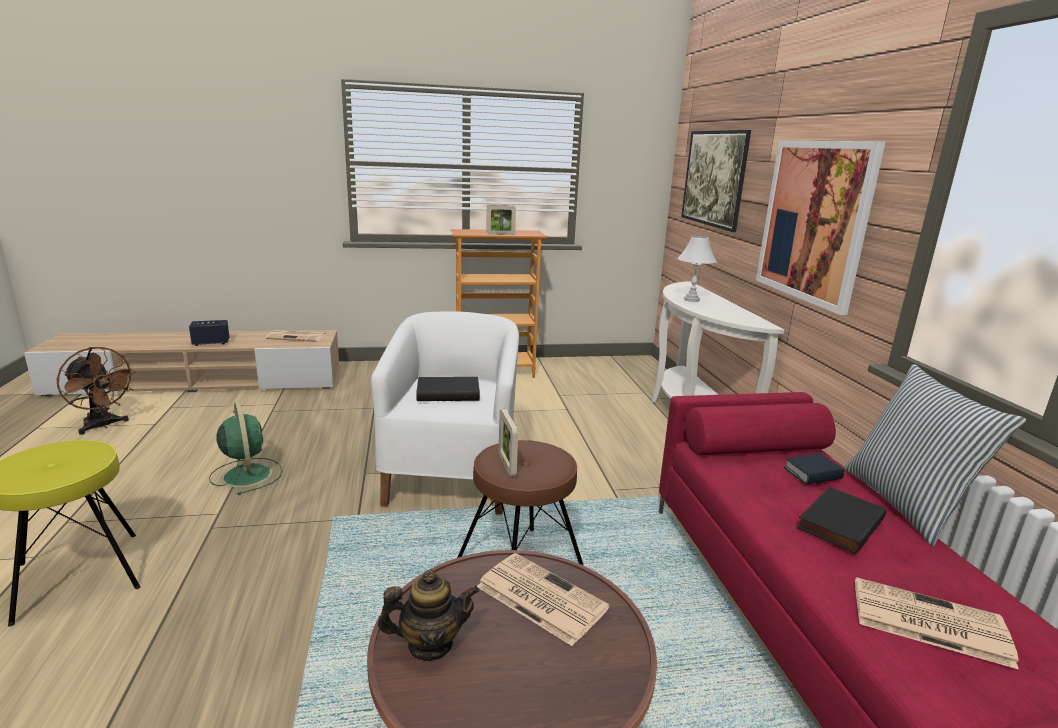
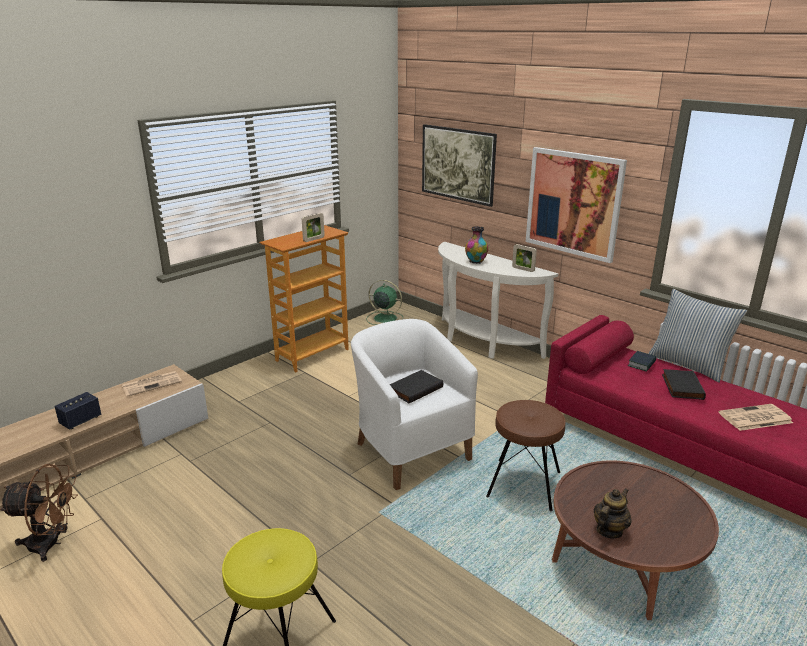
camera: 35 degrees left, 5 degrees up
green fan [209,402,282,495] -> green fan moved to [366,280,402,325]
newspaper [477,553,609,646] -> none
picture frame [499,409,518,477] -> picture frame moved to [512,244,537,272]
white table lamp [677,236,717,302] -> vase [465,226,488,264]

